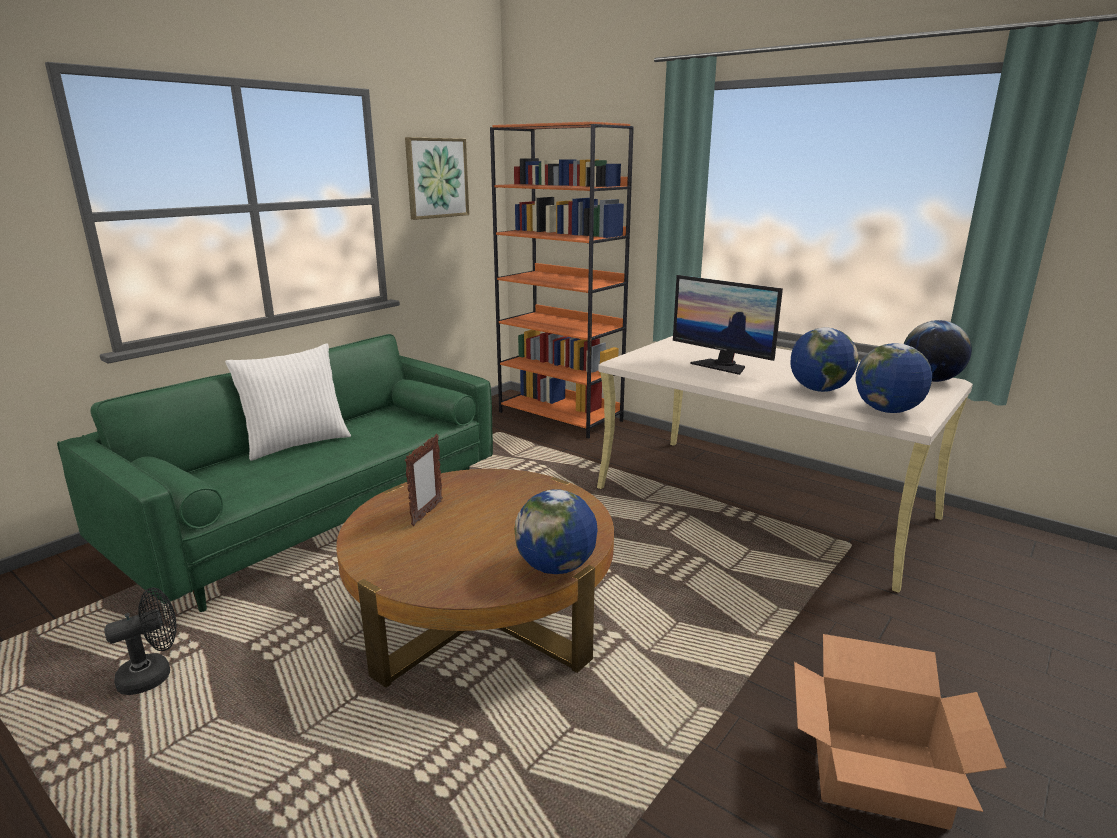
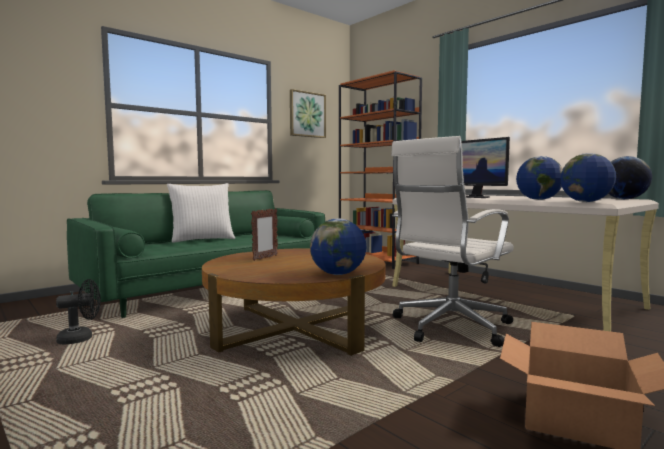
camera: 10 degrees right, 15 degrees down
none -> white office chair [391,136,514,347]

